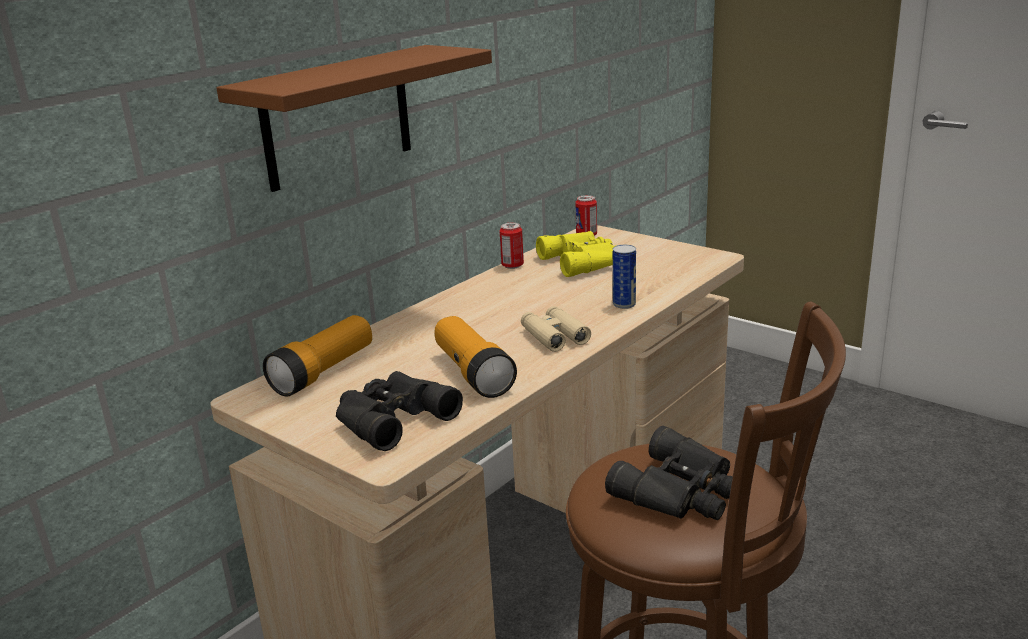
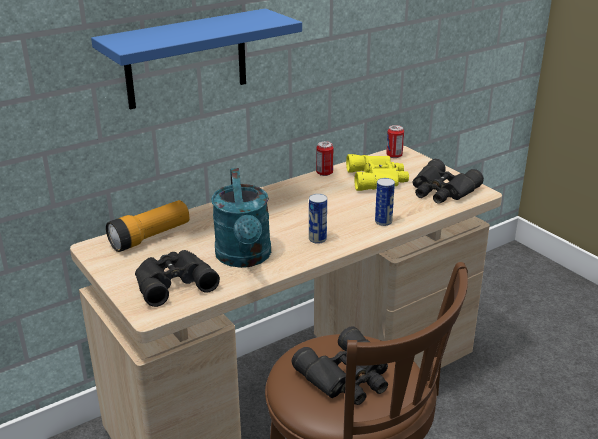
camera: 15 degrees right, 5 degrees up
brown shelf [217,45,492,192] -> blue shelf [91,8,302,109]
flashlight [435,316,517,398] -> turquoise watering can [211,168,271,268]
beige binoculars [521,306,591,352] -> can [309,194,327,244]
none -> black binoculars [412,159,484,204]

